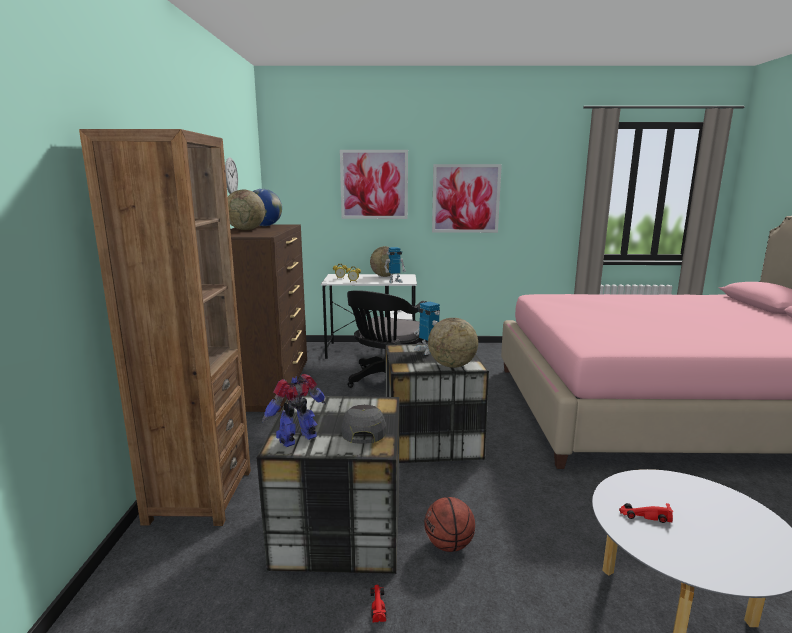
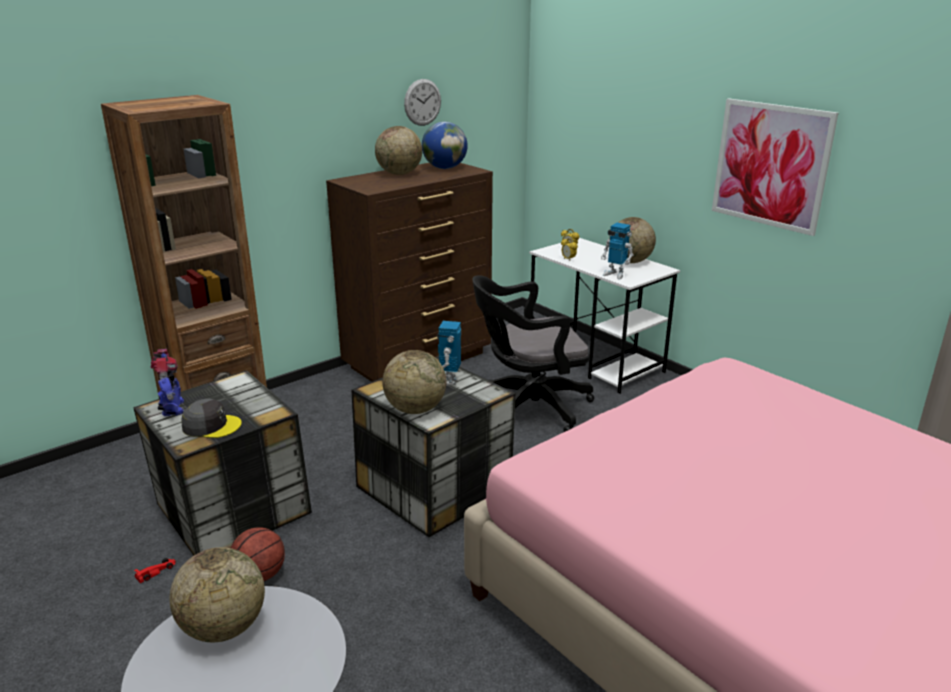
camera: 50 degrees right, 10 degrees up
toy robot [262,374,326,447] -> toy robot turned 60 degrees clockwise [151,349,184,416]
picture [340,150,408,219] -> none
grey cap [342,405,386,444] -> grey cap turned 45 degrees clockwise [181,399,242,438]
red toy car [619,503,673,523] -> globe [169,547,265,642]

